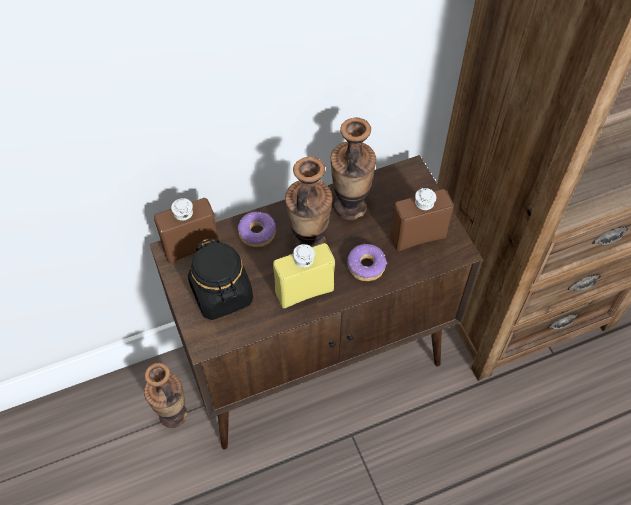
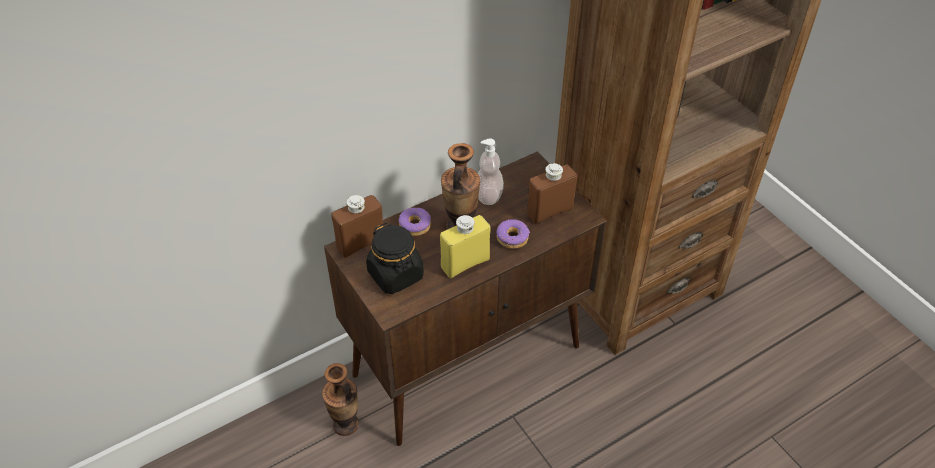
camera: 10 degrees left, 10 degrees down
vase [330,118,376,220] -> soap dispenser [478,138,504,205]

